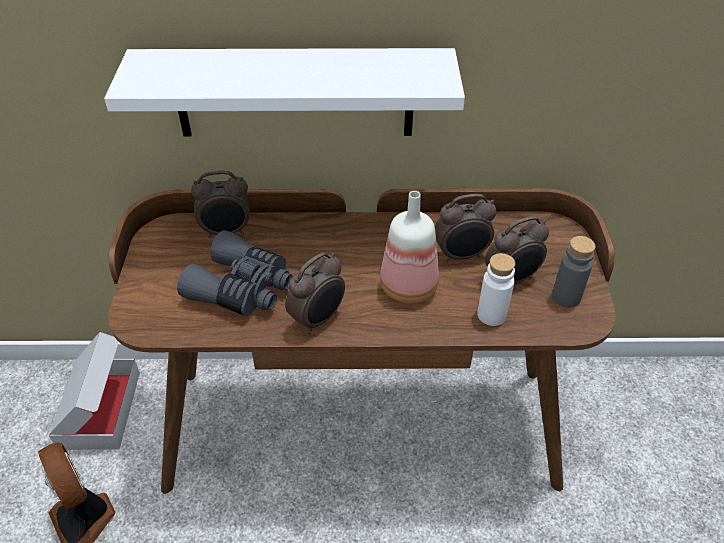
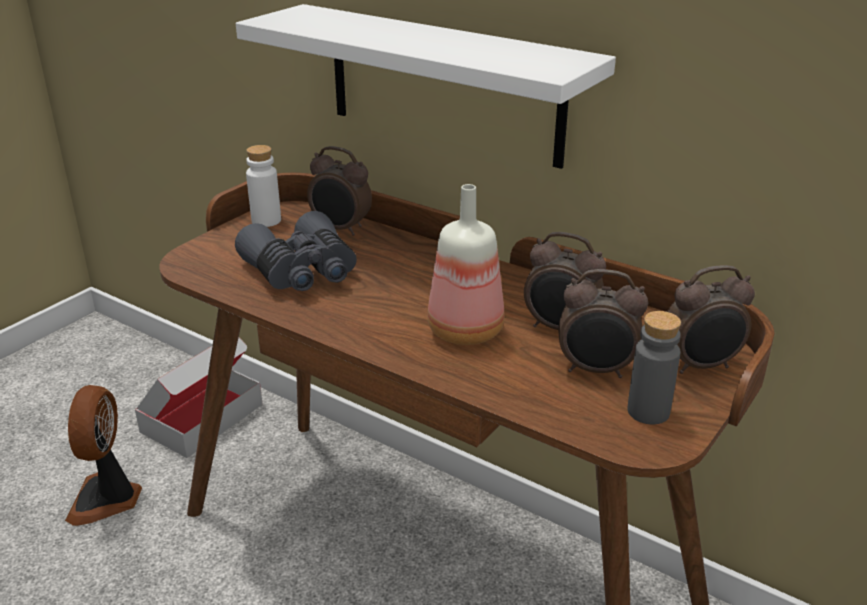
camera: 35 degrees right, 15 degrees down
alarm clock [285,252,345,334] -> alarm clock moved to [667,265,755,374]
white bottle [477,253,515,326] -> white bottle moved to [246,145,281,227]

